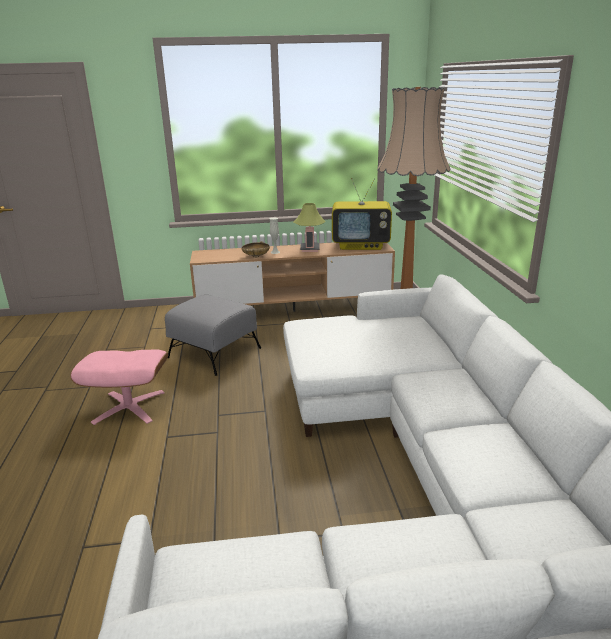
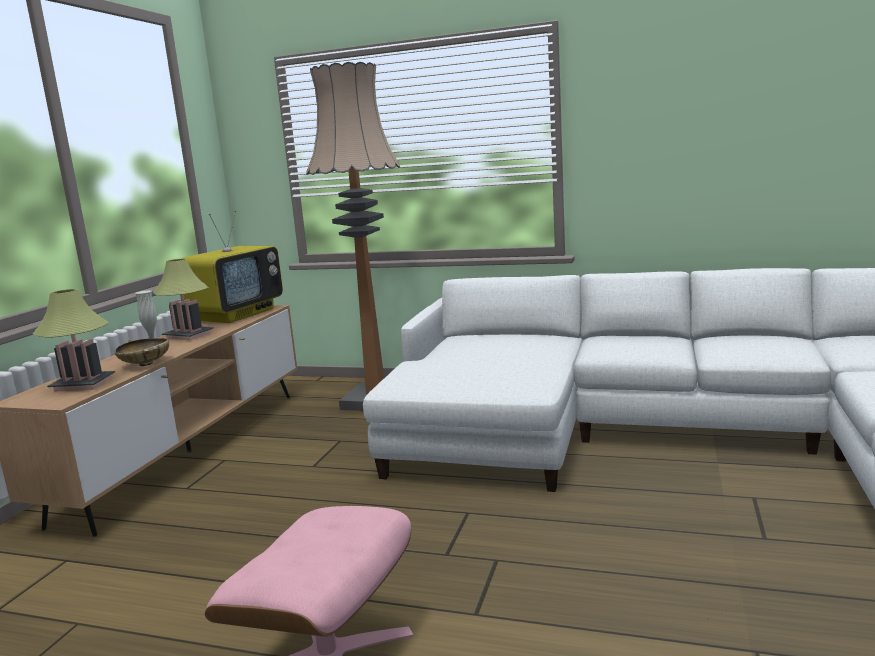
camera: 65 degrees left, 10 degrees down
grey ottoman [165,295,261,376] -> none
none -> table lamp [33,289,115,392]

